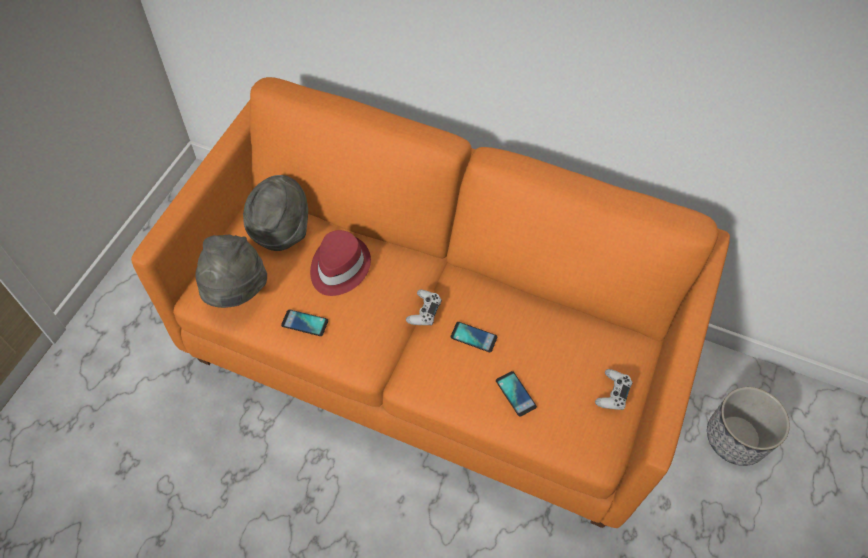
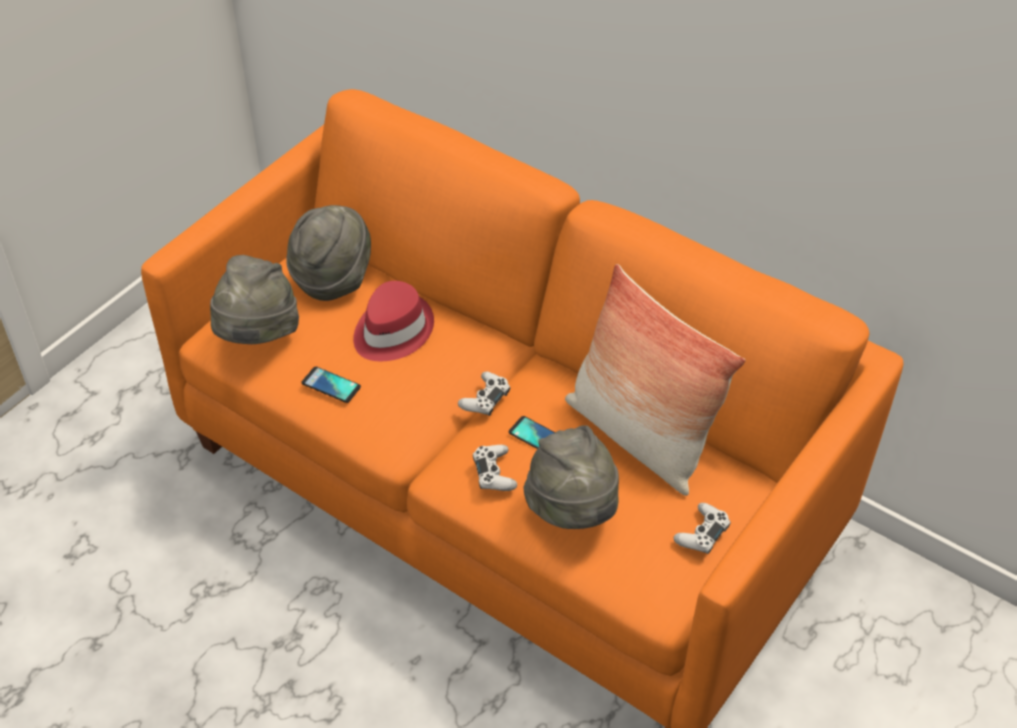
camera: 15 degrees right, 10 degrees down
phone [496,371,537,417] -> grey hat [523,425,619,529]
planter [707,387,790,466] -> none
none -> white game controller [473,445,517,491]
none -> pillow [565,264,745,496]

